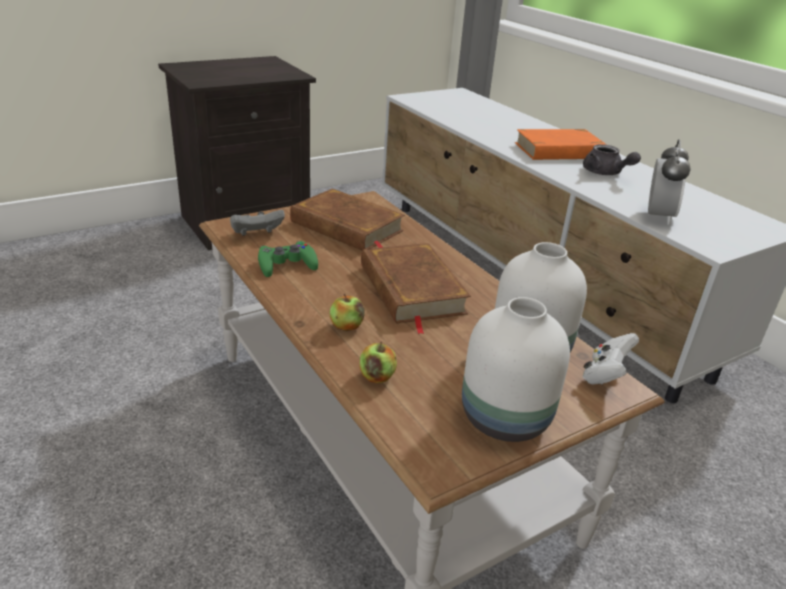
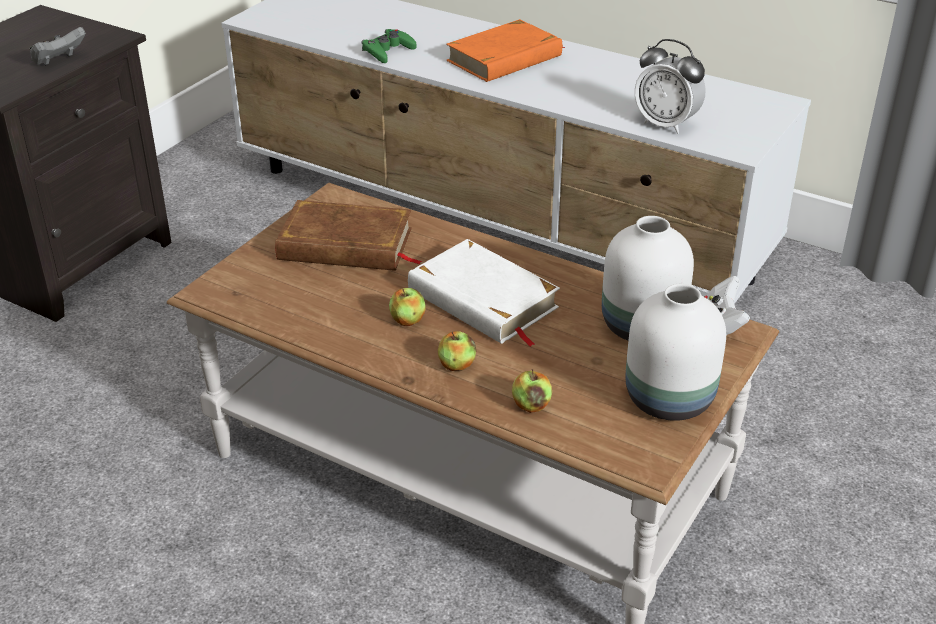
camera: 25 degrees left, 5 degrees up
grey game controller [230,210,285,236] -> grey game controller moved to [30,27,86,66]
green game controller [258,241,318,277] -> green game controller moved to [361,29,417,63]
brown book [361,243,471,334] -> white book [408,239,560,347]
grey teapot [583,144,641,175] -> none
alarm clock [648,139,691,225] -> alarm clock turned 135 degrees clockwise [635,39,706,134]
none -> apple [389,288,426,326]

